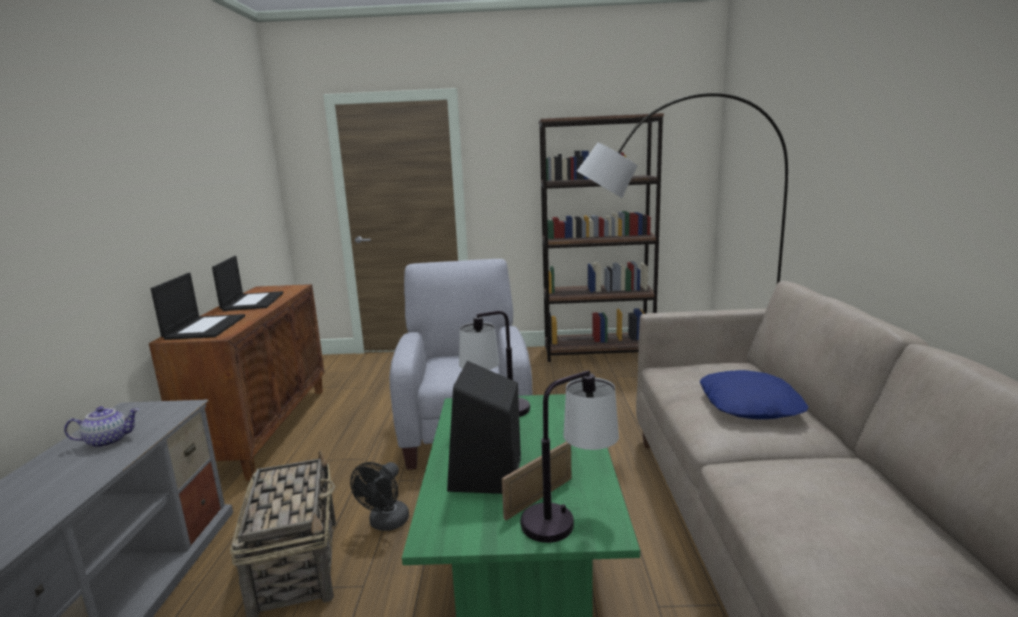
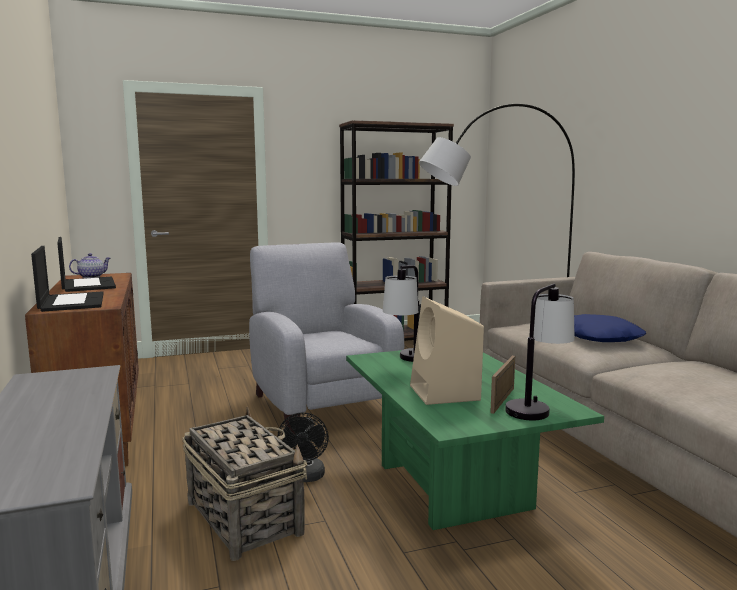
camera: 20 degrees left, 5 degrees down
teapot [64,406,140,448] -> teapot moved to [69,253,111,278]
black speaker [447,361,521,494] -> beige speaker [410,296,484,405]

